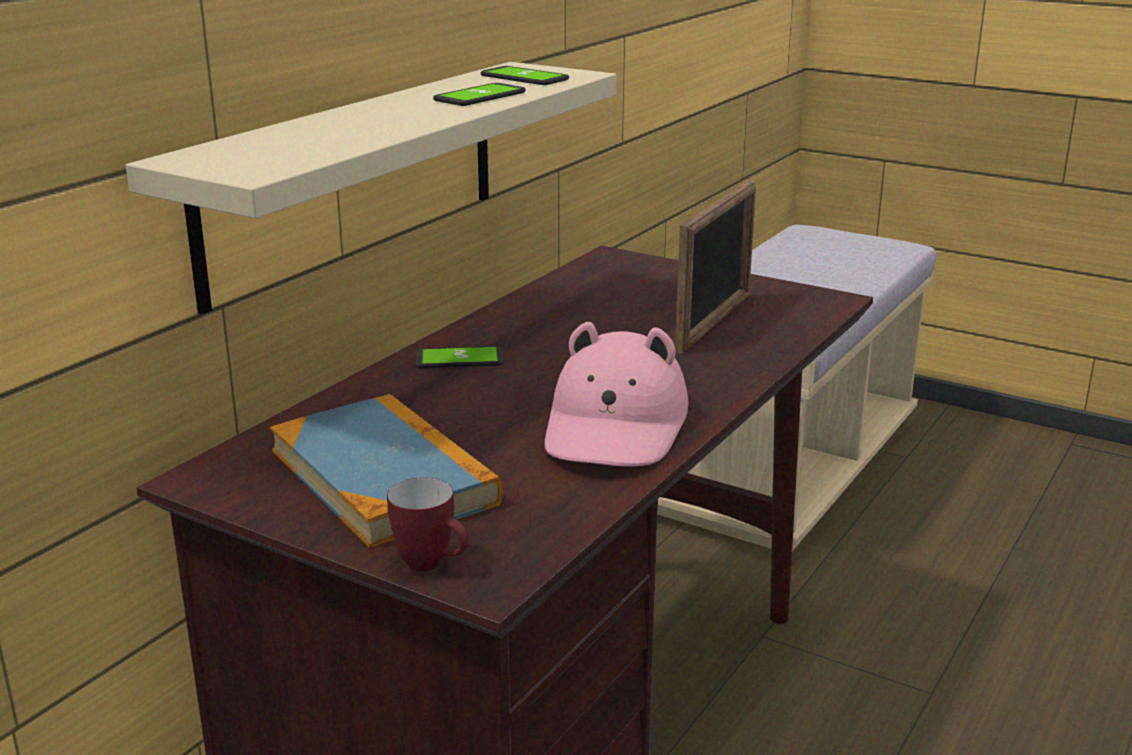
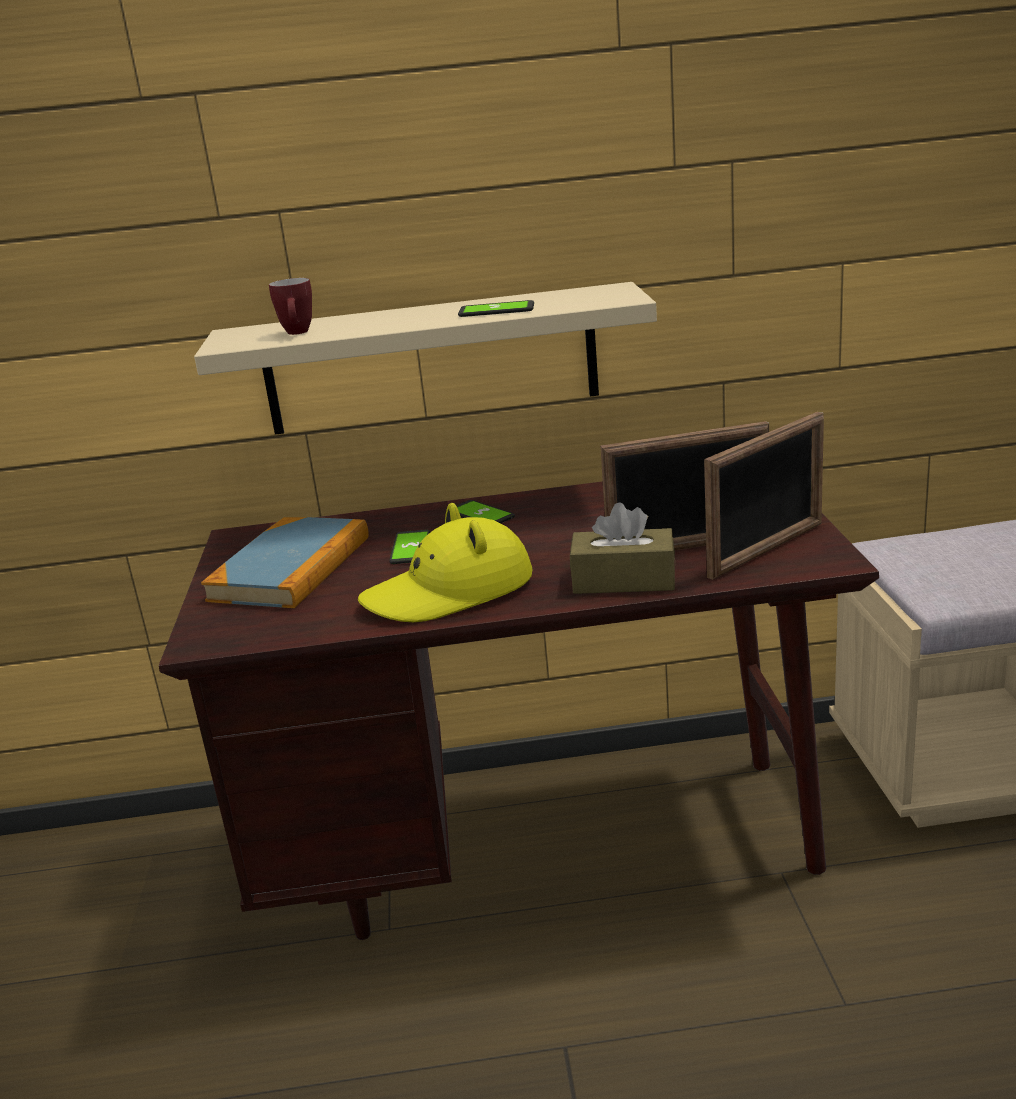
camera: 55 degrees right, 0 degrees up
mug [387,477,468,572] -> mug moved to [269,278,312,335]
phone [481,66,569,85] -> phone moved to [389,530,430,564]
pink hat [545,322,689,467] -> yellow hat [358,503,532,622]
none -> brown tissue box [570,502,676,594]
none -> picture frame [704,412,824,580]

